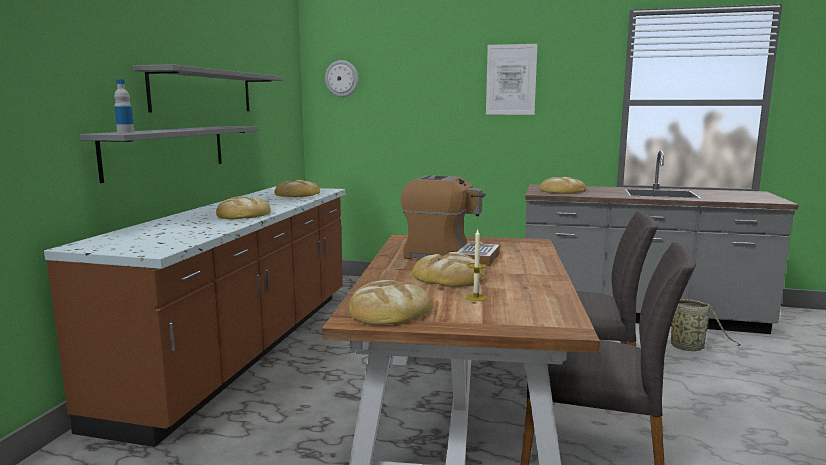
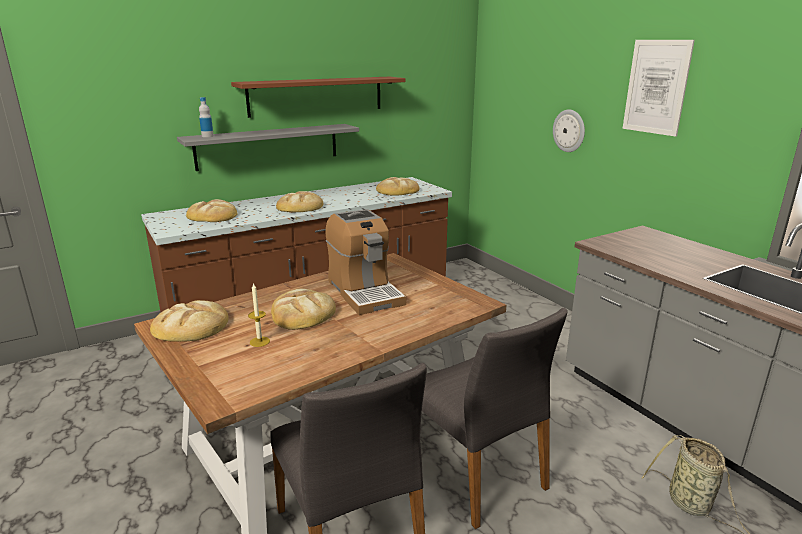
camera: 45 degrees right, 10 degrees up
grey shelf [133,64,284,112] -> brown shelf [231,77,406,118]
wall clock [325,60,359,97] -> wall clock moved to [553,109,585,152]
bread [539,177,587,194] -> bread moved to [186,199,237,222]

